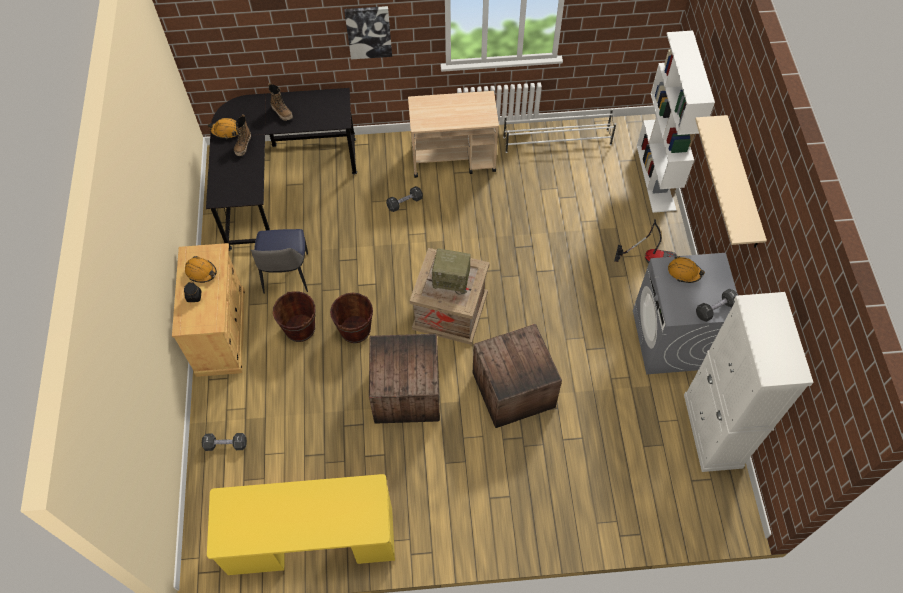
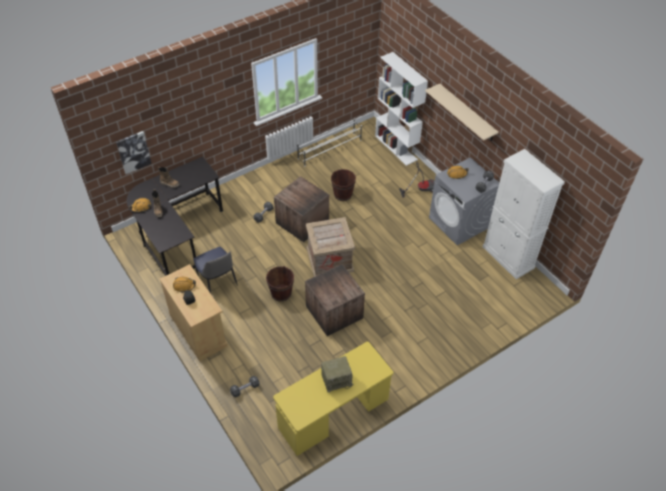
camera: 30 degrees left, 10 degrees down
brown bucket [273,291,316,342] -> brown bucket moved to [331,169,356,201]
picture [344,6,392,59] -> picture moved to [116,131,152,174]
beige cart [408,91,499,178] -> none
radio [432,248,471,295] -> radio moved to [321,356,353,393]
crate [473,324,562,428] -> crate moved to [274,176,329,242]

